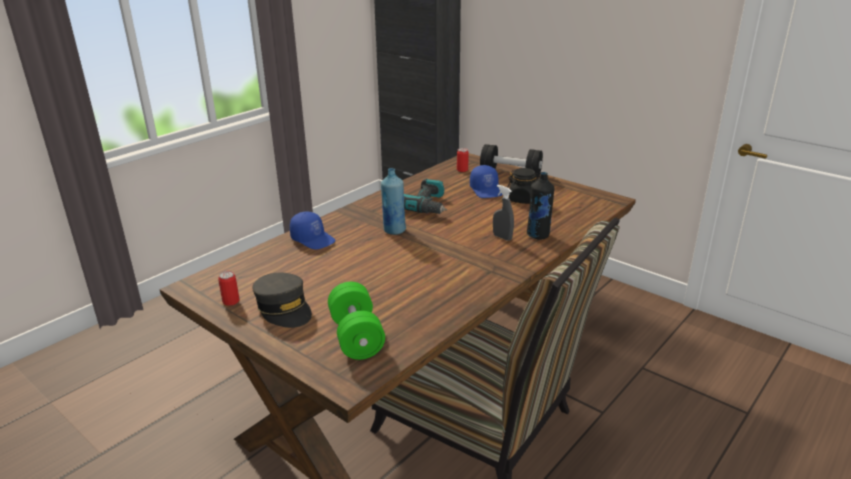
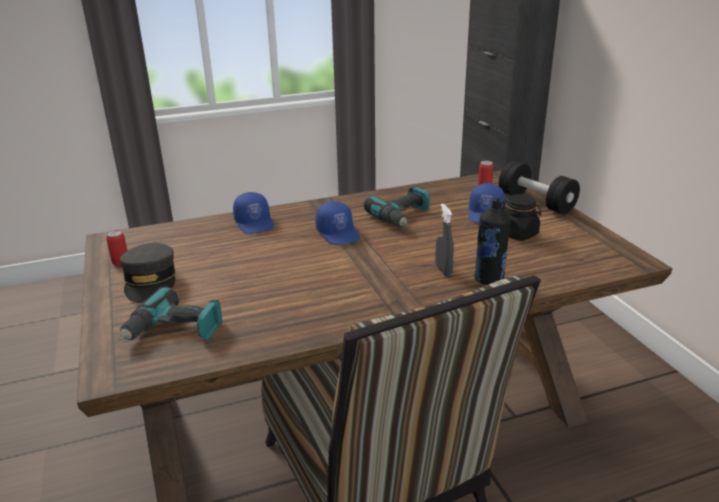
camera: 30 degrees right, 0 degrees up
green dumbbell [328,282,385,360] -> power drill [119,287,222,340]
blue bottle [381,168,406,235] -> blue cap [316,201,360,245]

